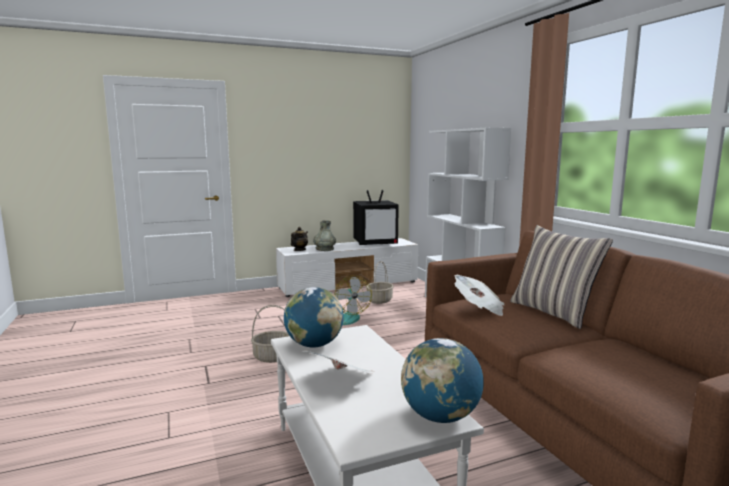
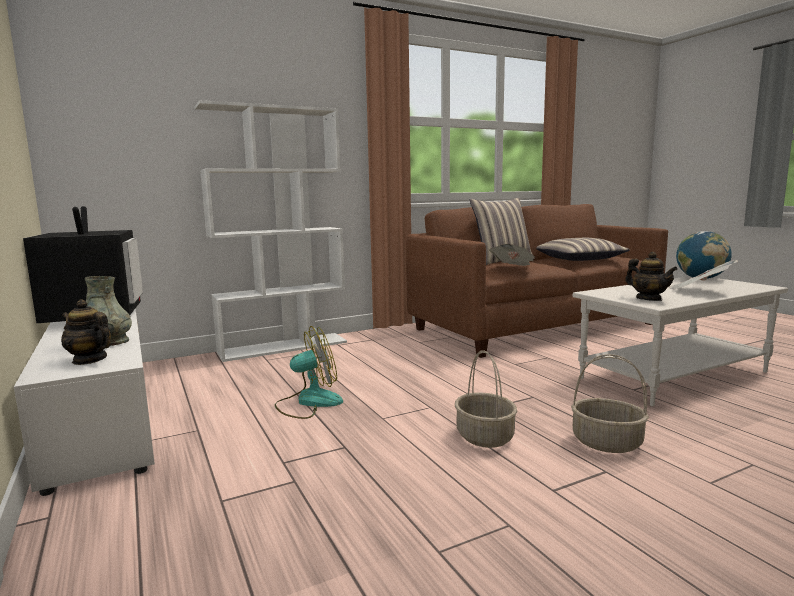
camera: 95 degrees left, 0 degrees up
globe [284,287,344,347] -> teapot [625,252,678,301]
basket [366,261,394,304] -> basket moved to [571,354,649,453]
none -> pillow [536,238,630,261]

